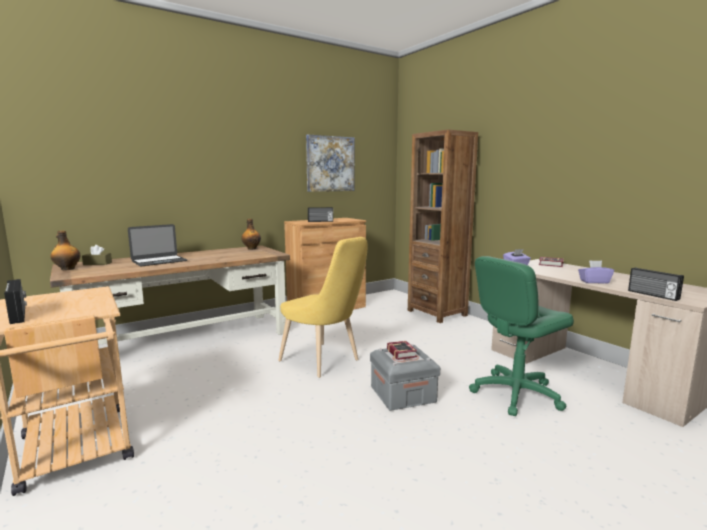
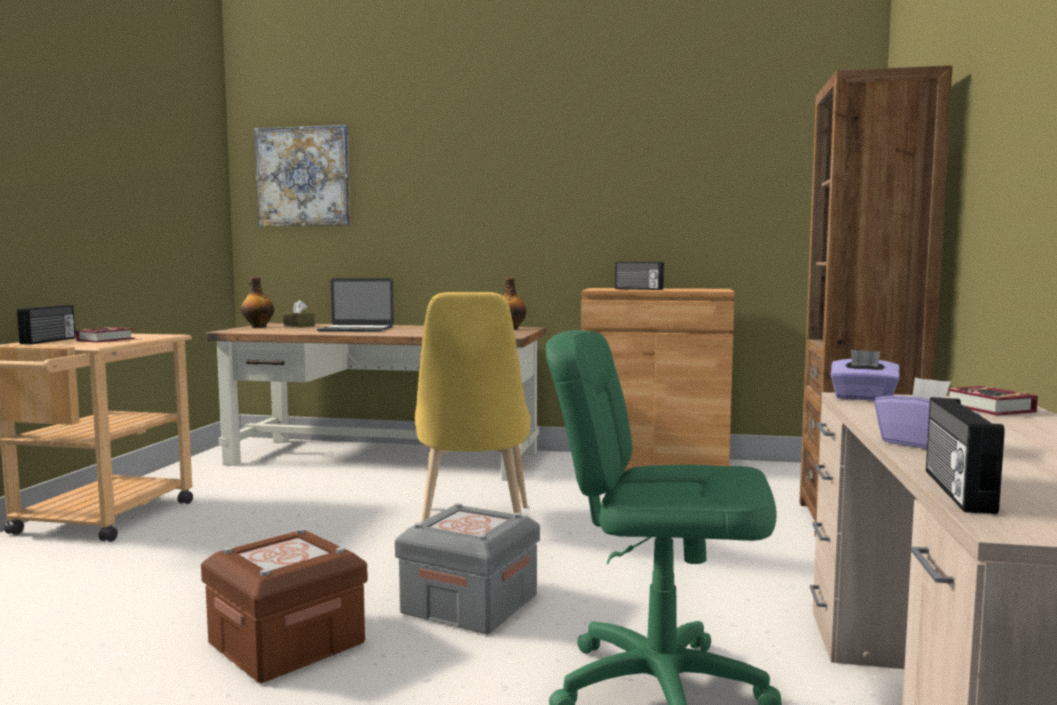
camera: 45 degrees right, 5 degrees down
picture [306,134,354,192] -> picture moved to [254,125,350,226]
book [387,341,417,360] -> book moved to [76,327,135,343]
none -> brown storage box [201,528,368,683]

